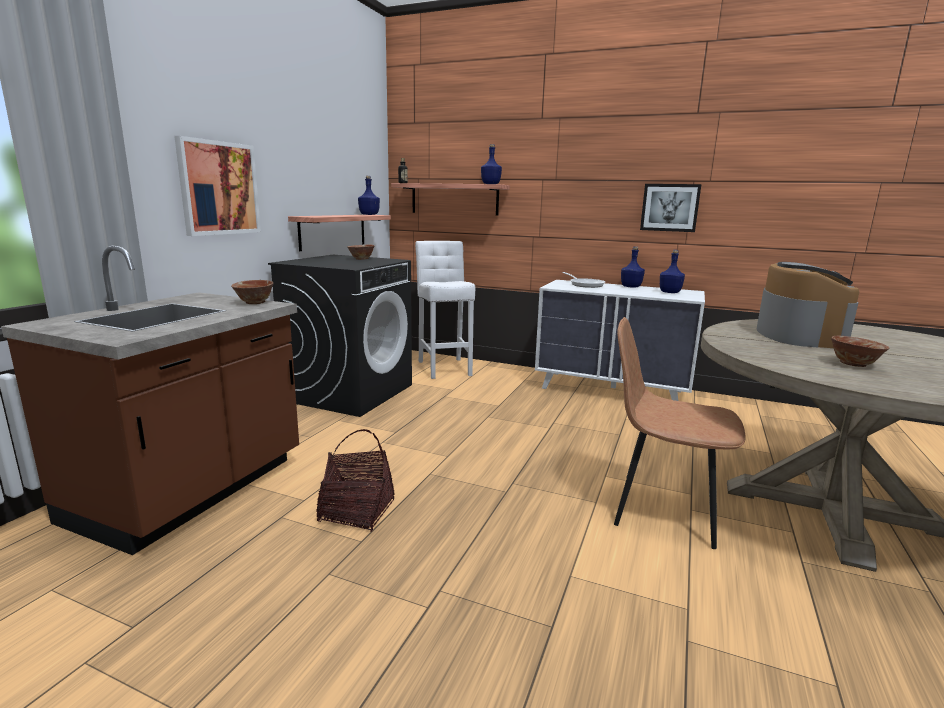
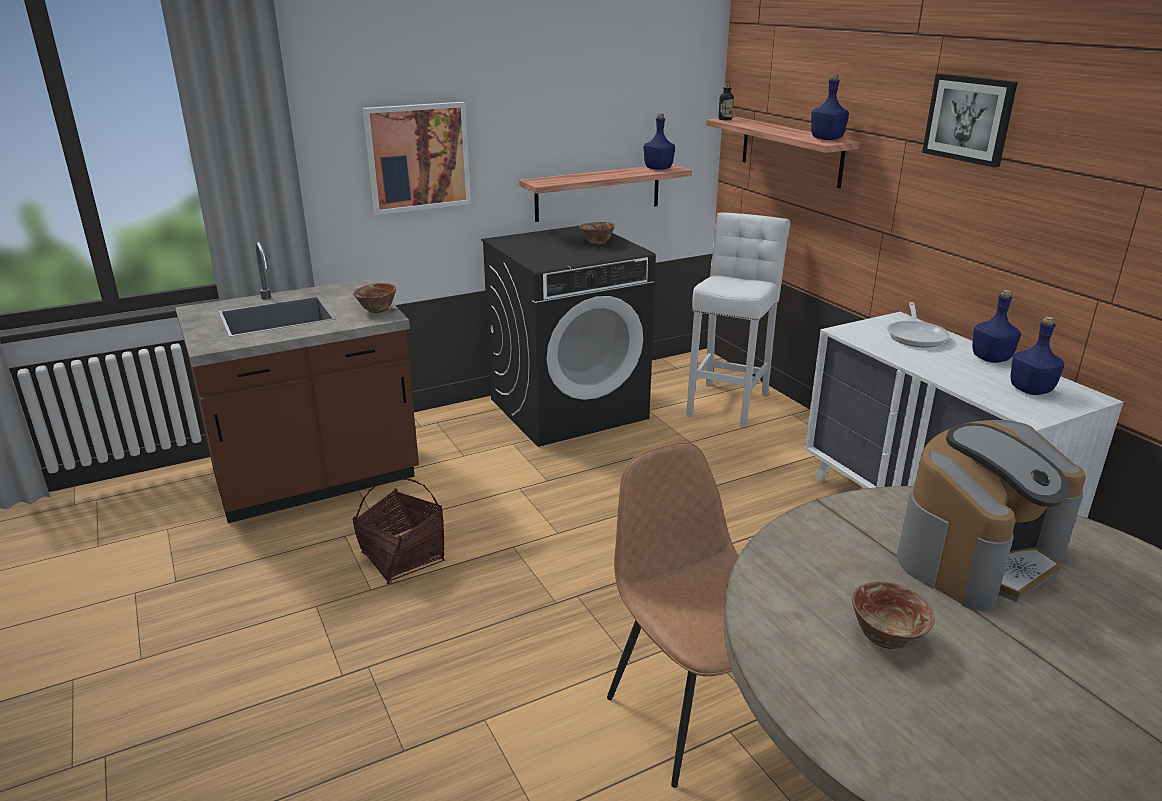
camera: 40 degrees right, 10 degrees up
picture [640,184,702,232] -> picture moved to [922,74,1018,168]

